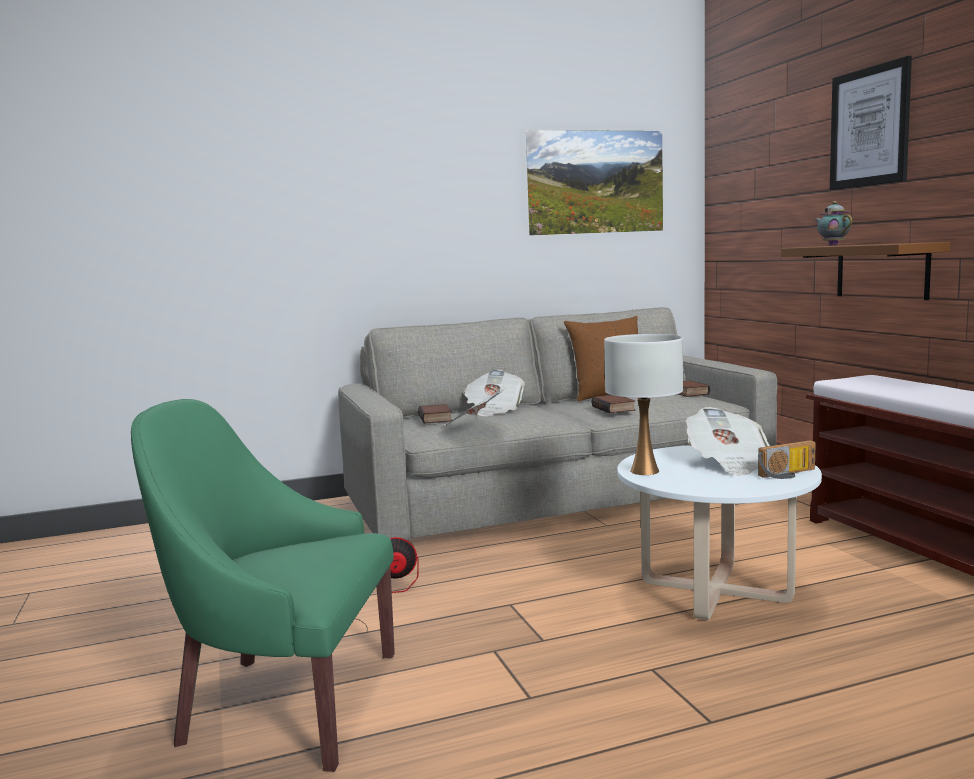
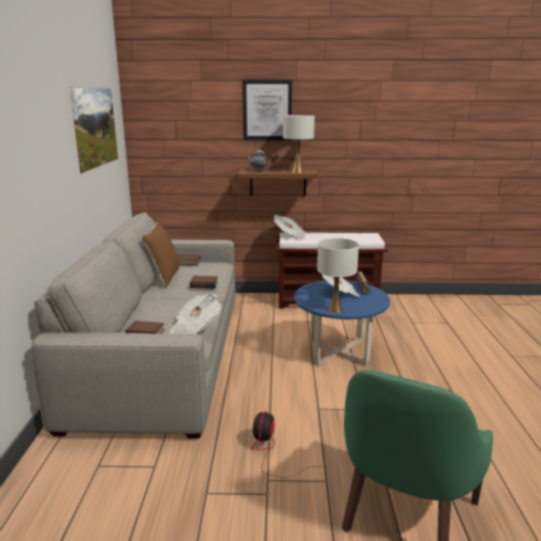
camera: 70 degrees left, 10 degrees up
newspaper [464,369,525,416] -> newspaper moved to [274,215,306,239]
white coffee table [617,445,822,620] -> blue coffee table [294,281,390,366]
none -> white table lamp [283,115,315,173]

